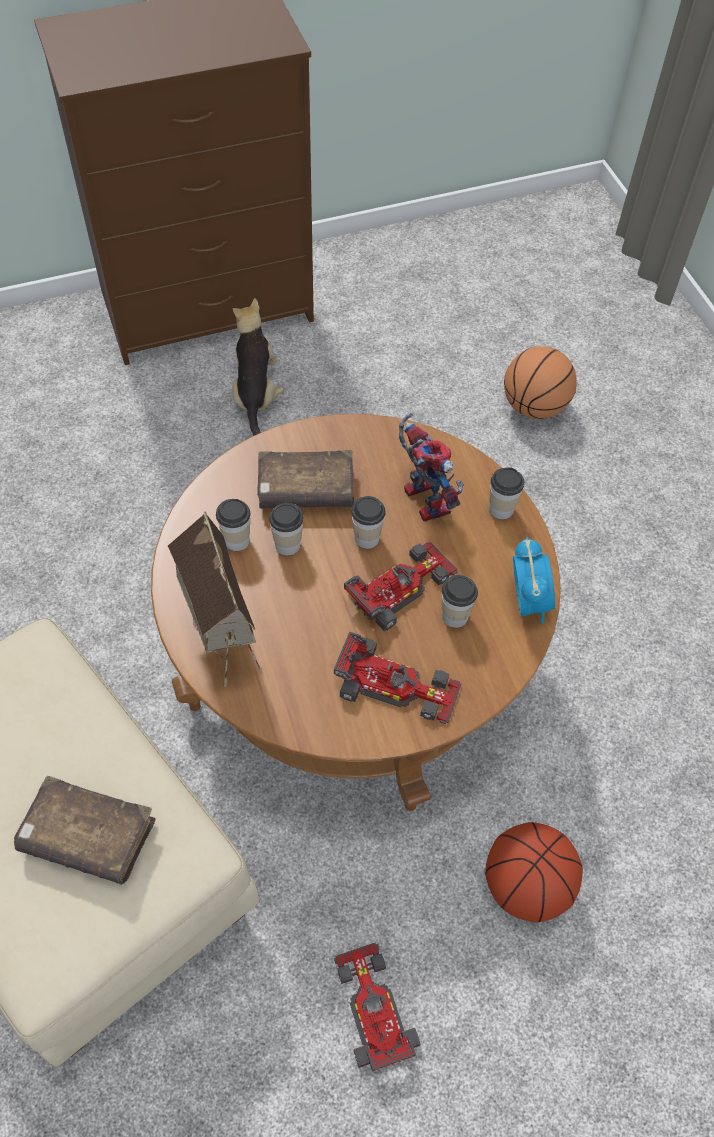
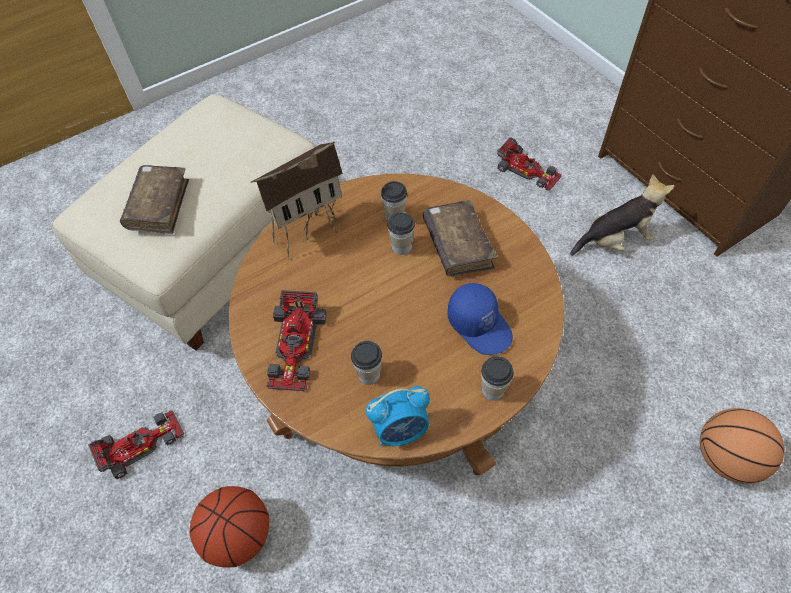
camera: 80 degrees right, 0 degrees up
toy car [344,542,458,631] -> toy car moved to [497,137,562,191]
cup [351,496,386,549] -> none
toy robot [399,413,464,522] -> blue cap [447,283,513,355]

